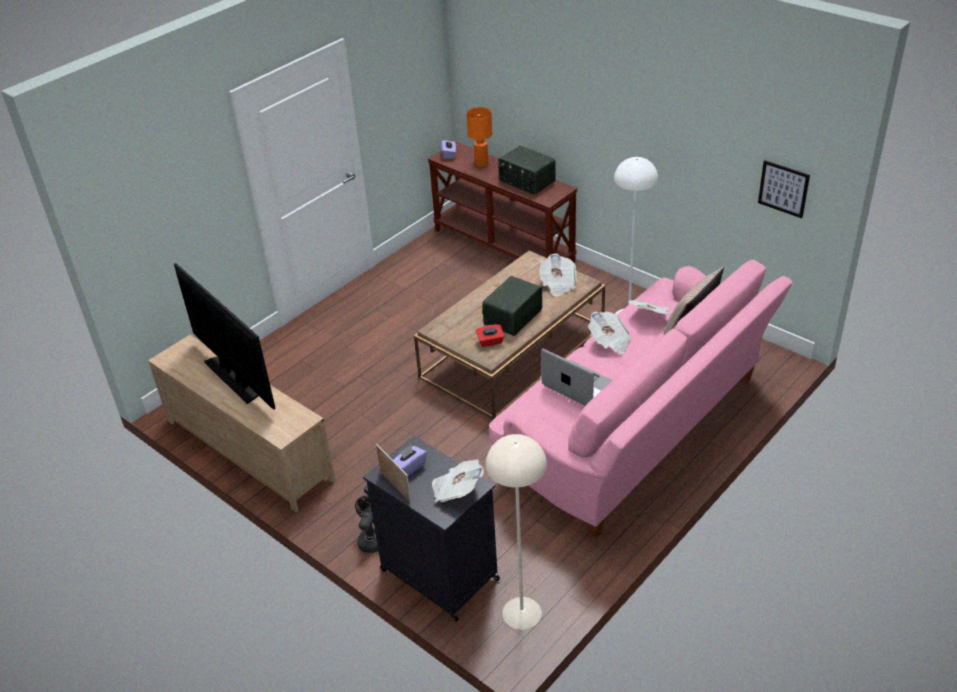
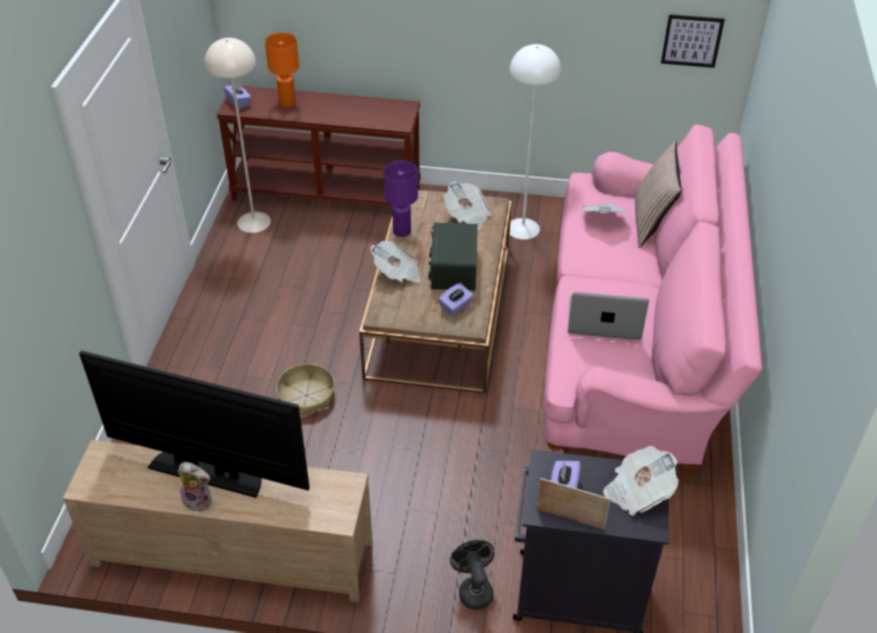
camera: 35 degrees left, 5 degrees up
red tissue box [476,324,504,347] -> purple tissue box [439,283,473,316]
beige floor lamp [486,434,547,630] -> beige floor lamp moved to [204,38,271,233]
radio [498,146,556,195] -> none
newspaper [588,311,632,354] -> newspaper moved to [370,241,420,283]
none -> plush toy [178,462,212,512]
none -> basket [276,364,335,416]
none -> purple table lamp [383,160,418,237]

